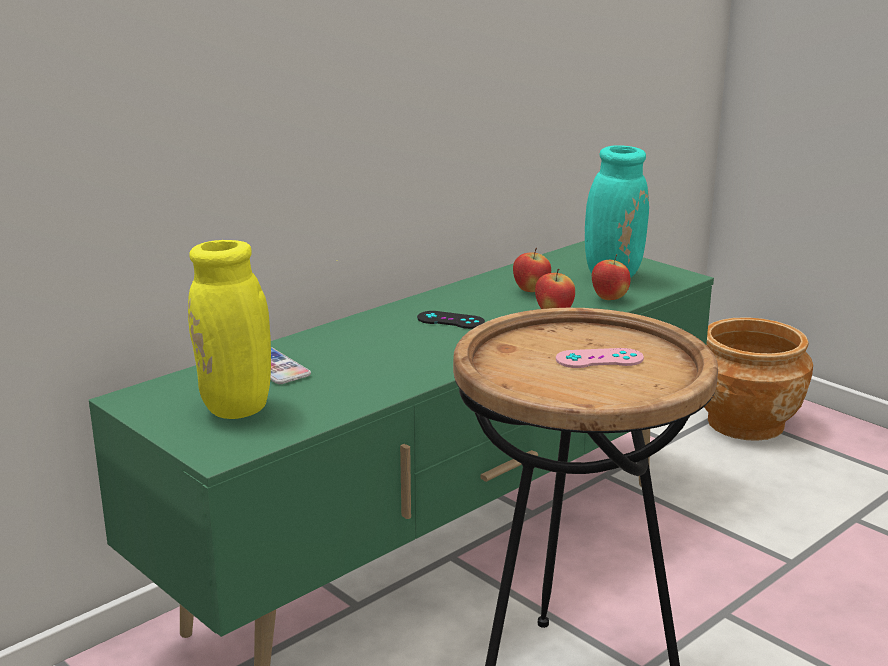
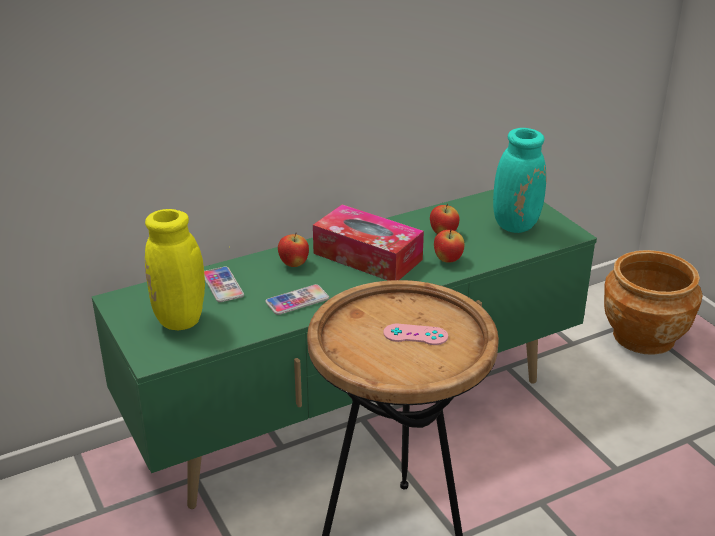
camera: 15 degrees right, 10 degrees up
black game controller [417,311,485,329] -> tissue box [313,204,424,281]
apple [592,254,631,300] -> apple moved to [278,233,309,267]
none -> phone [265,284,329,315]

